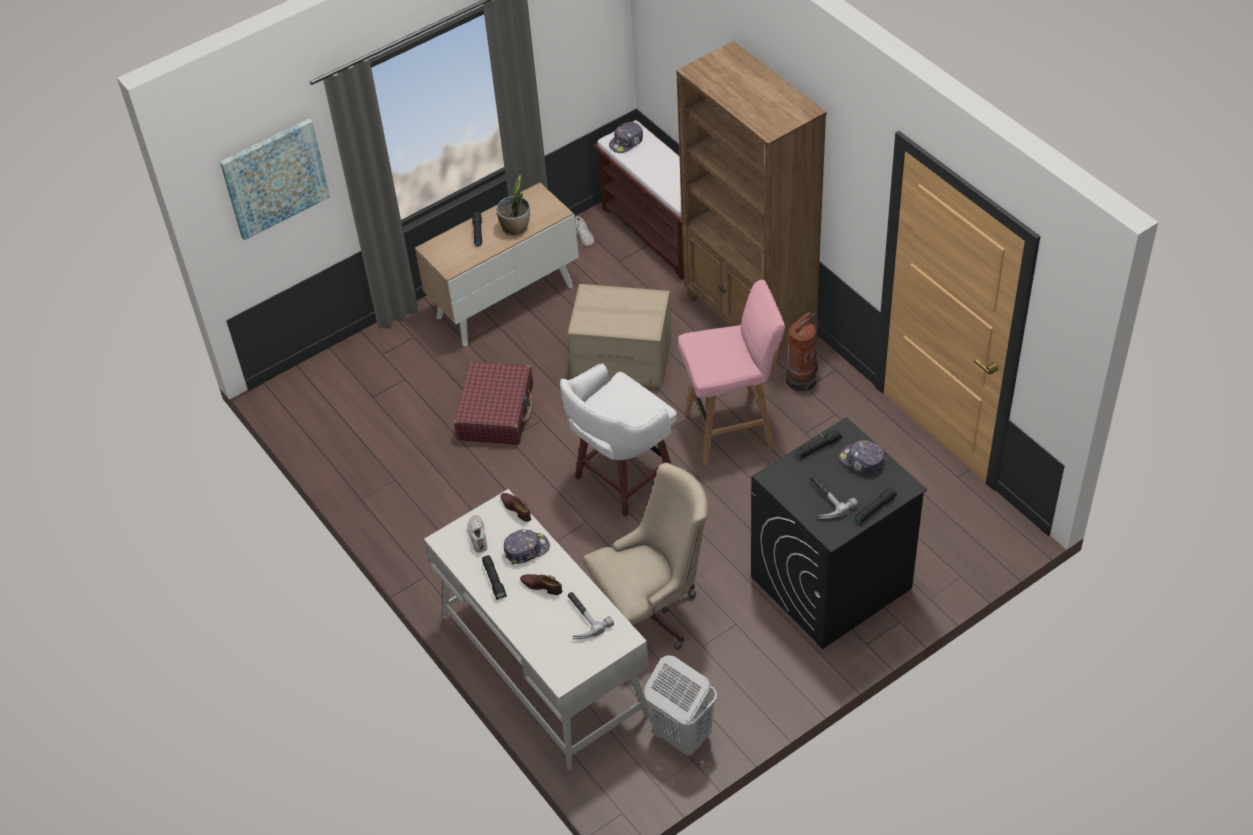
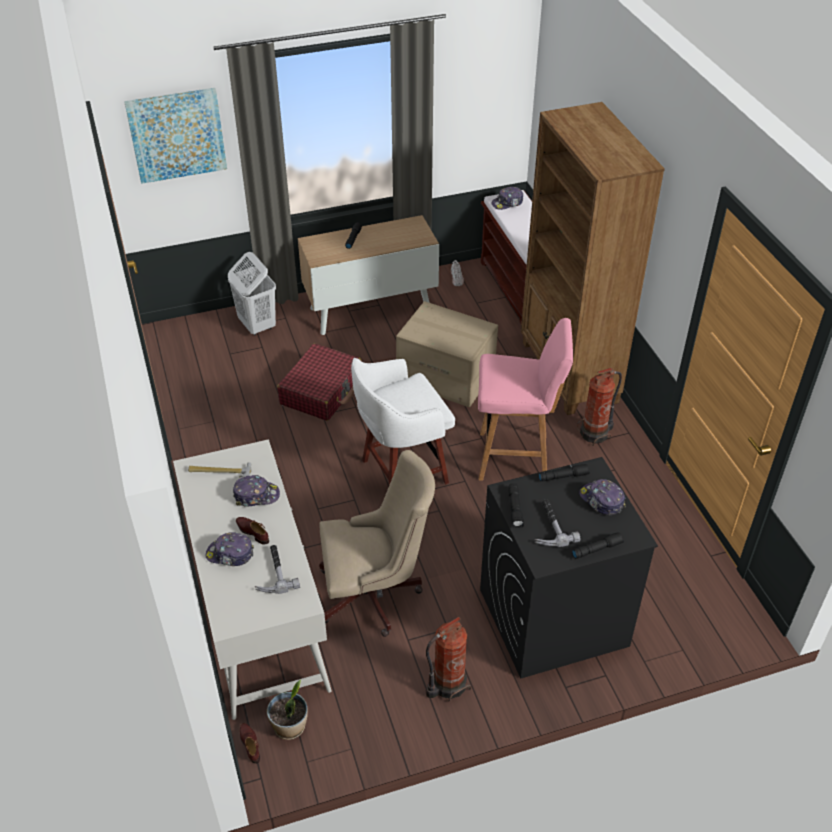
camera: 15 degrees right, 5 degrees down
white shoe [467,515,487,553] -> hammer [188,462,252,478]
black flashlight [482,555,507,600] -> black flashlight moved to [508,483,524,528]
potted plant [496,175,530,236] -> potted plant moved to [267,680,308,740]
brown shoe [500,493,531,522] -> brown shoe moved to [240,723,260,764]
white laundry basket [644,655,717,756] -> white laundry basket moved to [228,252,276,335]
none -> cap [206,532,254,566]
none -> fire extinguisher [426,617,471,702]

